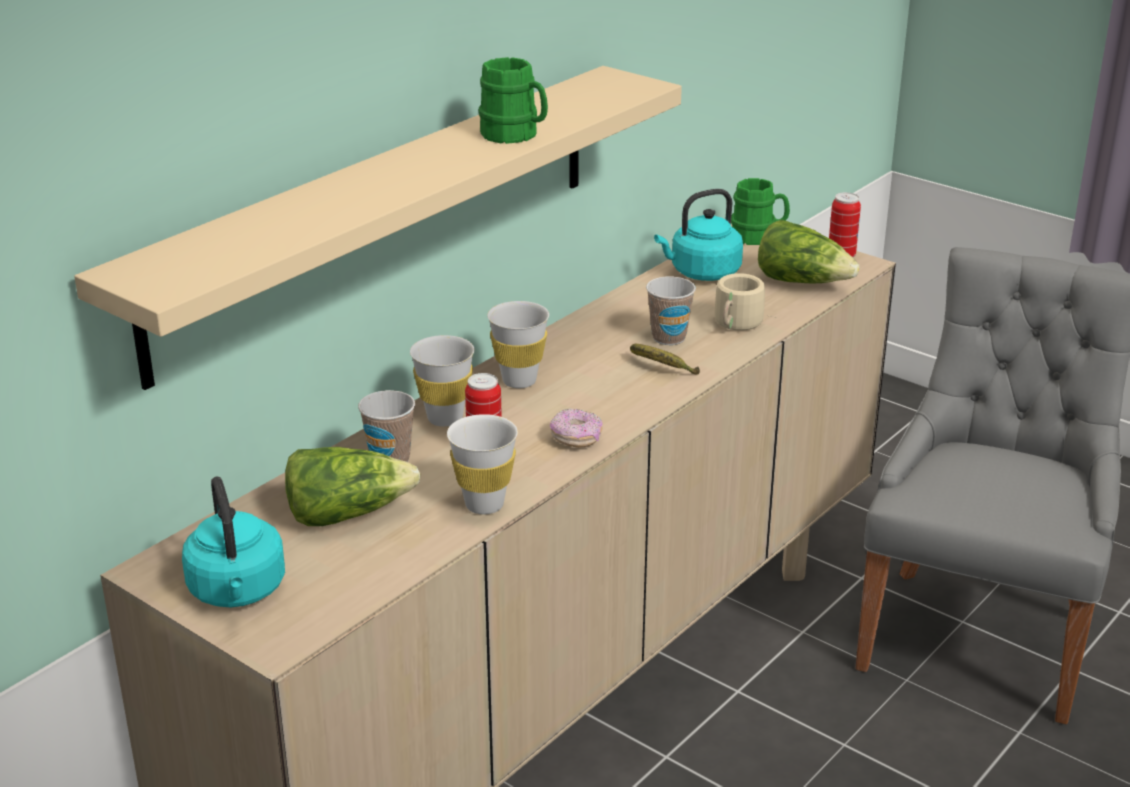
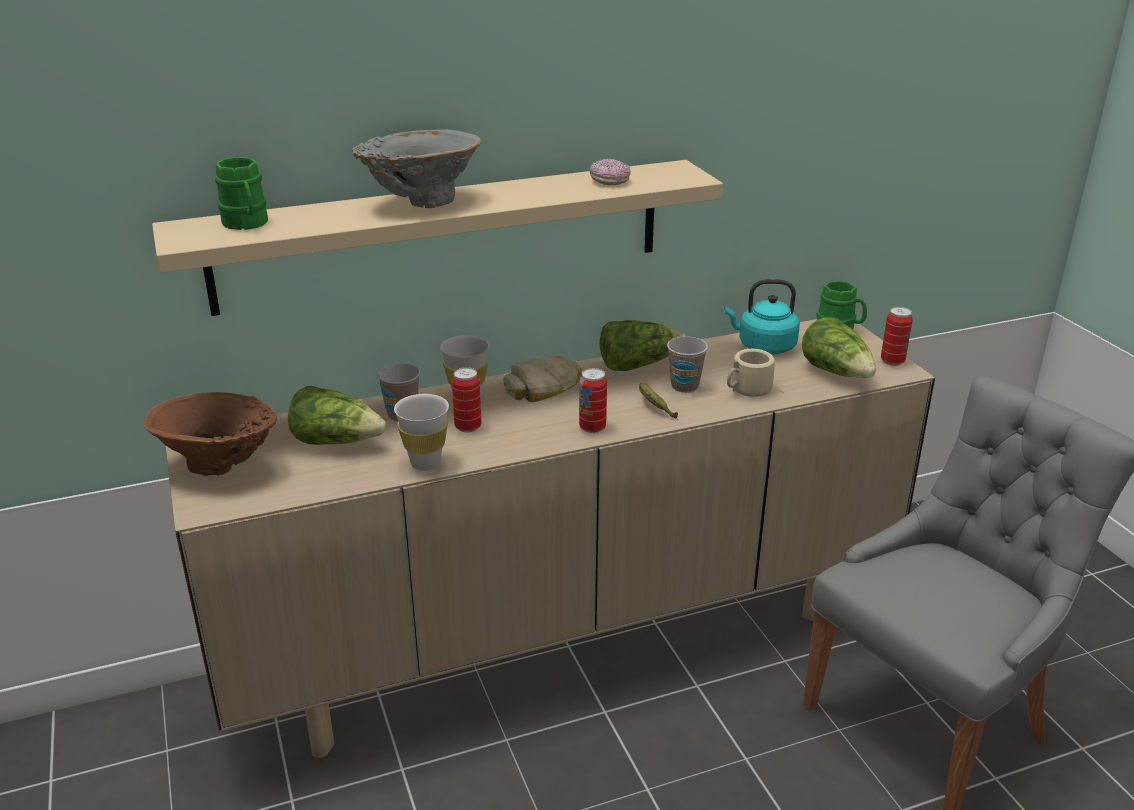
camera: 30 degrees right, 0 degrees up
turquoise kettle [182,476,285,607] -> brown vase [144,392,277,476]
green mug [479,57,548,144] -> green mug moved to [215,157,268,230]
white cup [487,301,549,388] -> bread [503,356,582,402]
donut [550,408,603,448] -> donut moved to [590,158,631,185]
none -> grey vase [352,129,481,208]
none -> can [579,368,607,433]
none -> lettuce [600,320,685,371]

